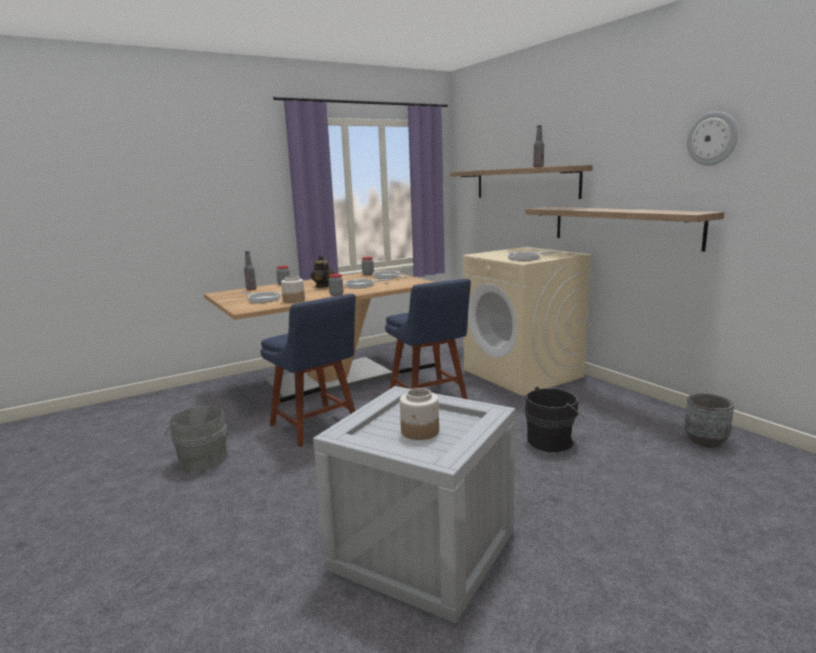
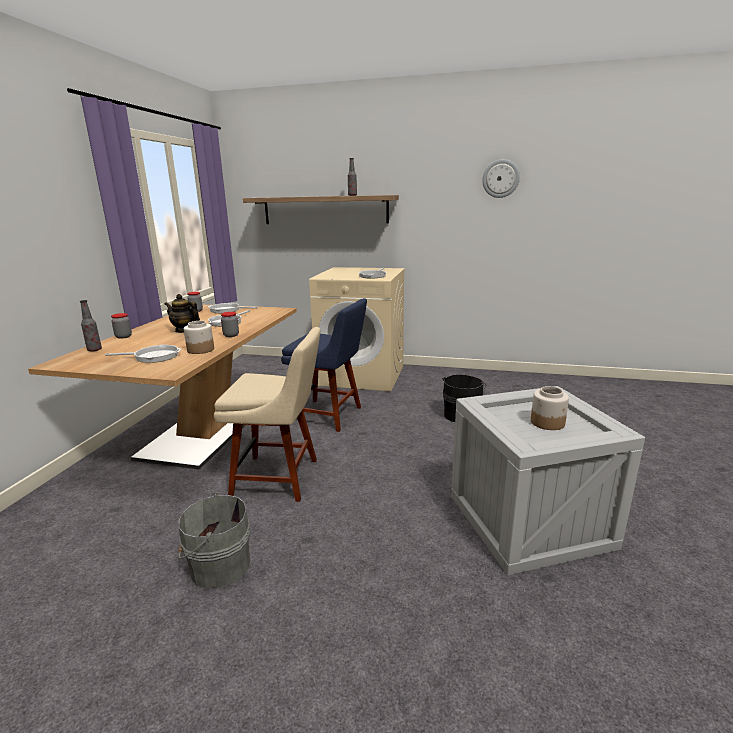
camera: 45 degrees left, 5 degrees up
blue chair [261,294,356,447] -> beige chair [214,327,320,502]
shelf [526,207,724,252] -> none
grey planter [684,393,734,447] -> none

